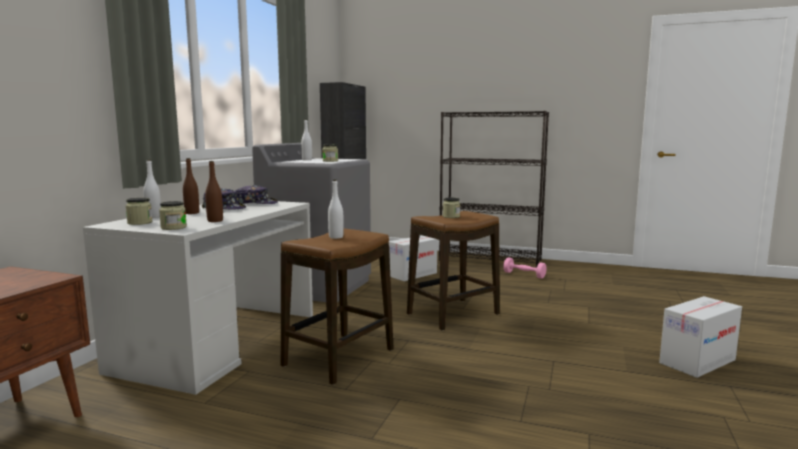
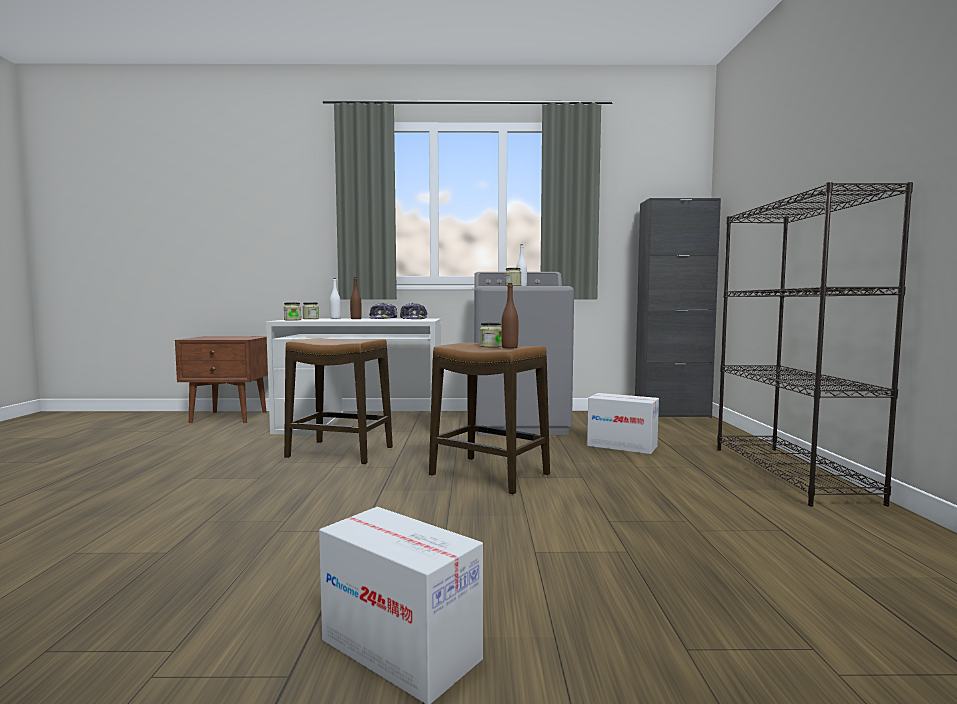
camera: 70 degrees right, 5 degrees down
brown bottle [205,161,223,222] -> brown bottle moved to [501,283,518,349]
white bottle [328,180,344,239] -> none
pink dumbbell [503,258,547,279] -> none

